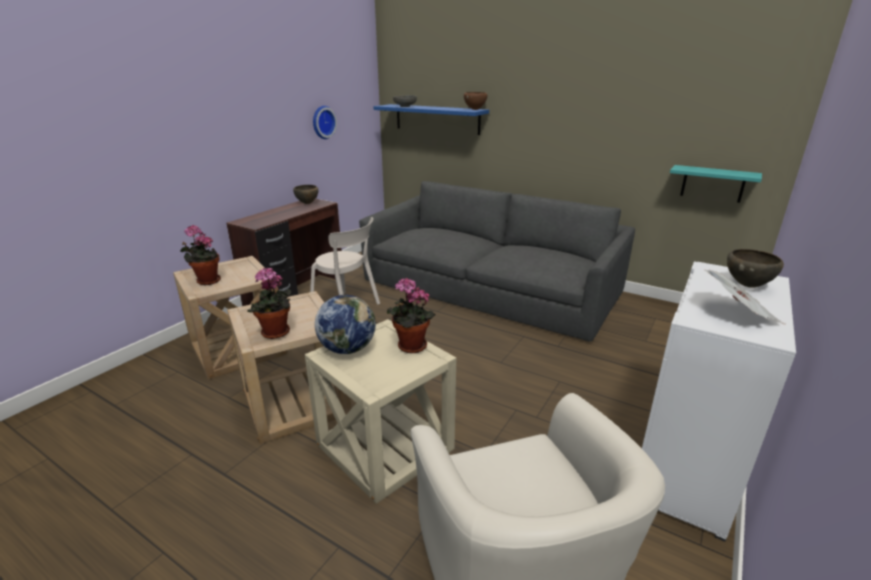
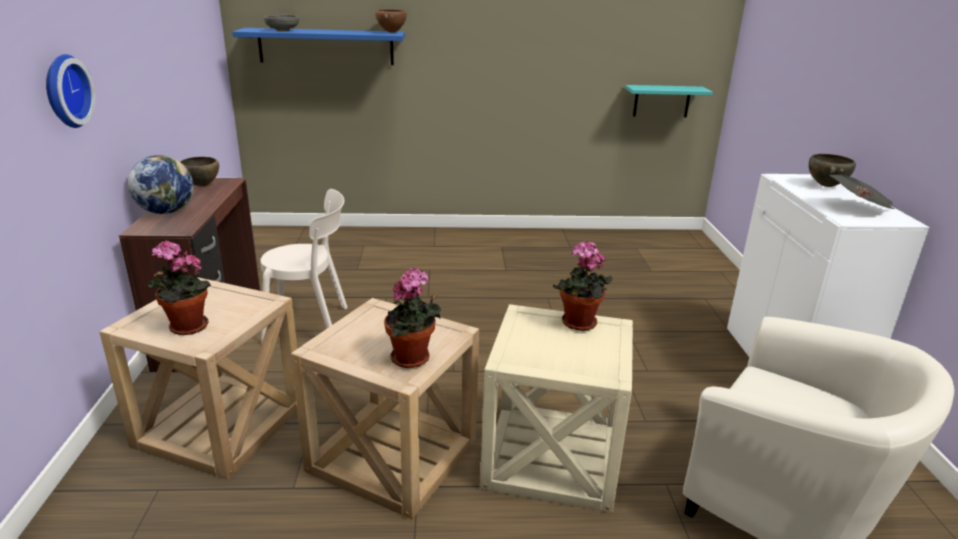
camera: 35 degrees left, 0 degrees up
wall clock [313,106,337,139] -> wall clock moved to [46,54,95,128]
globe [315,295,376,354] -> globe moved to [128,155,193,214]
grey sofa [359,181,635,342] -> none

